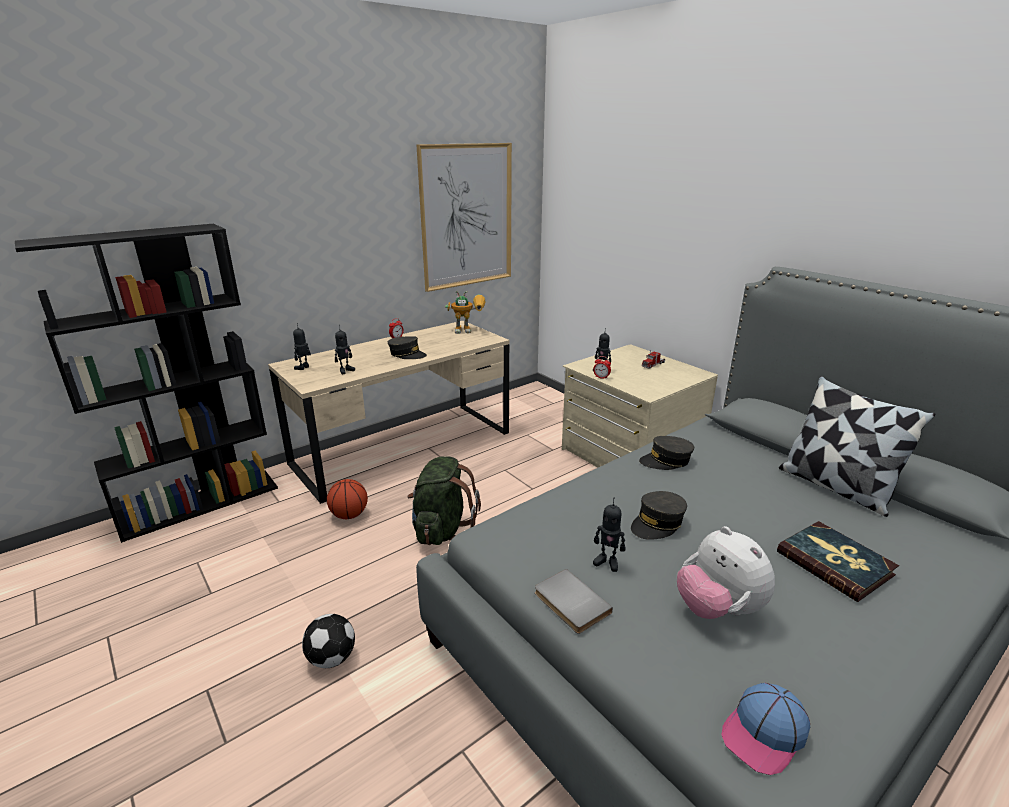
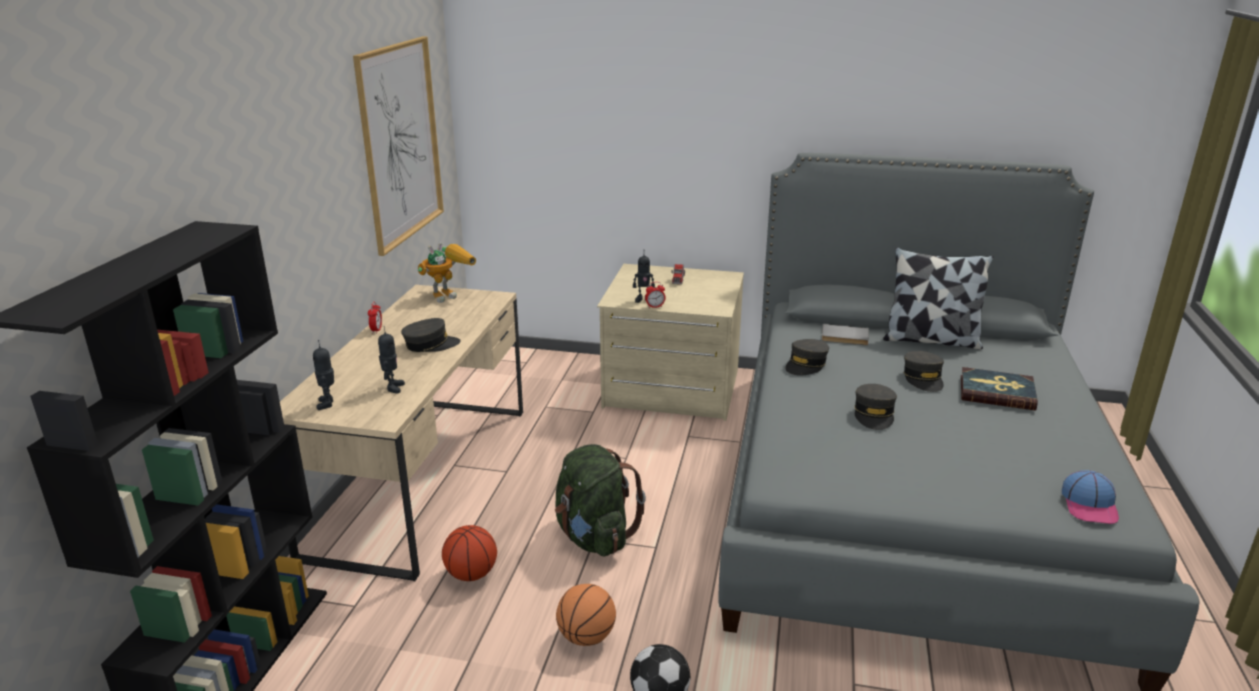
camera: 40 degrees left, 0 degrees up
grey book [535,569,613,634] -> grey book moved to [822,324,869,345]
toy robot [593,498,625,572] -> none
plush toy [677,526,775,619] -> none
none -> basketball [556,584,616,646]
none -> grey cap [904,351,944,392]

